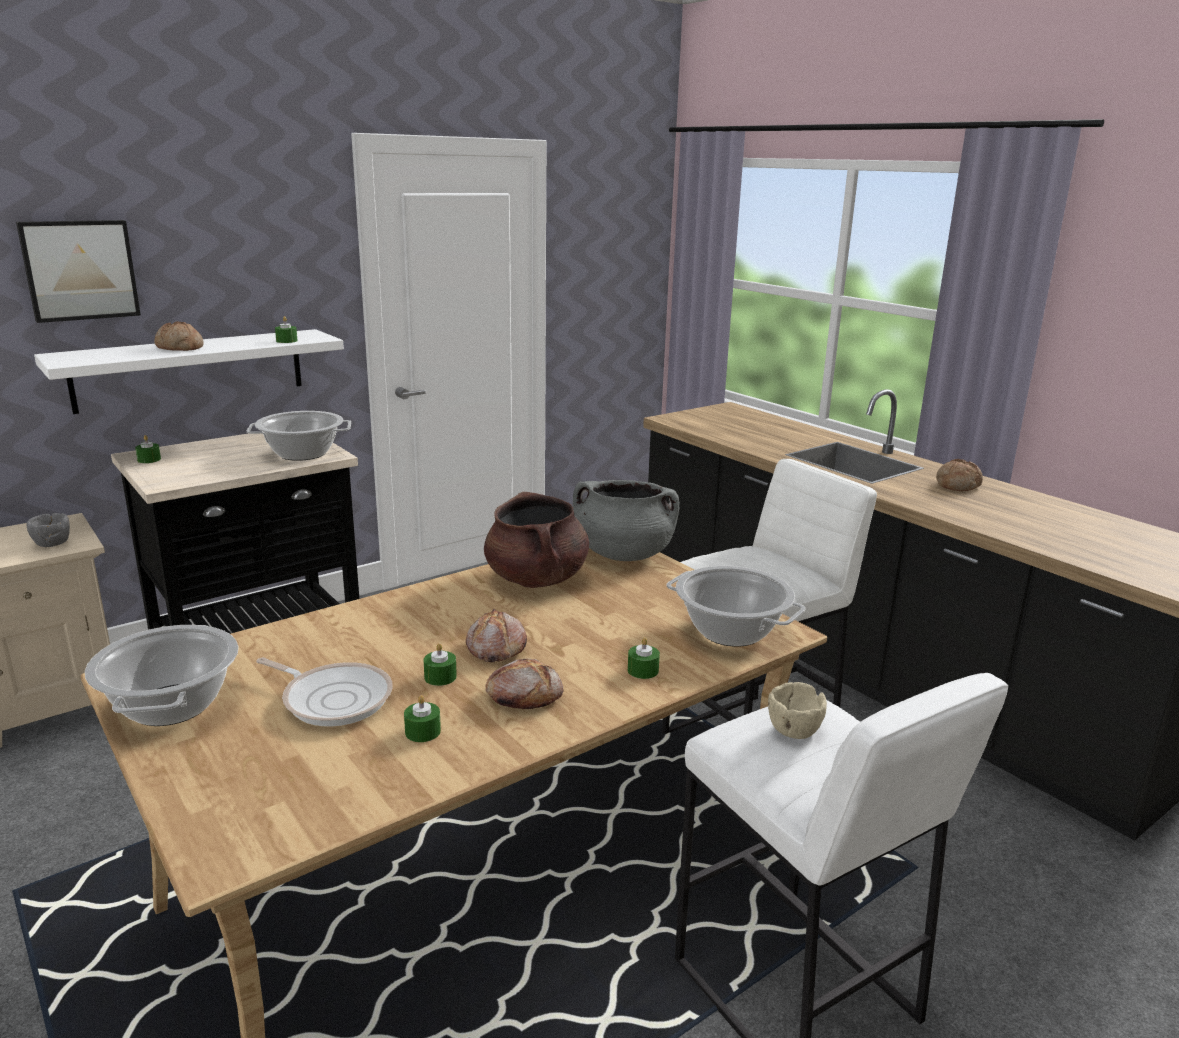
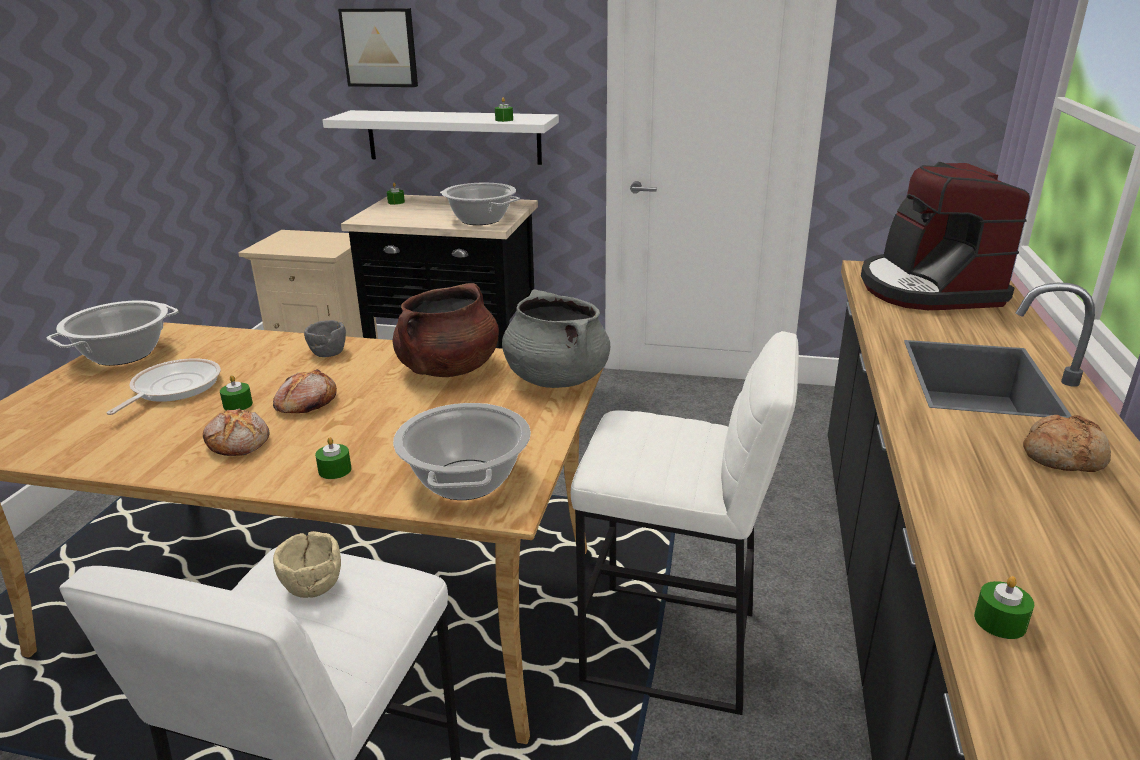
camera: 50 degrees right, 5 degrees up
grey bowl [27,513,70,547] -> grey bowl moved to [304,320,346,357]
bread [154,321,204,351] -> none
frying pan [256,657,393,726] -> frying pan turned 150 degrees counterclockwise [106,358,221,415]
green candle [404,695,441,742] -> green candle moved to [974,576,1034,639]
none -> coffee machine [861,162,1030,310]

